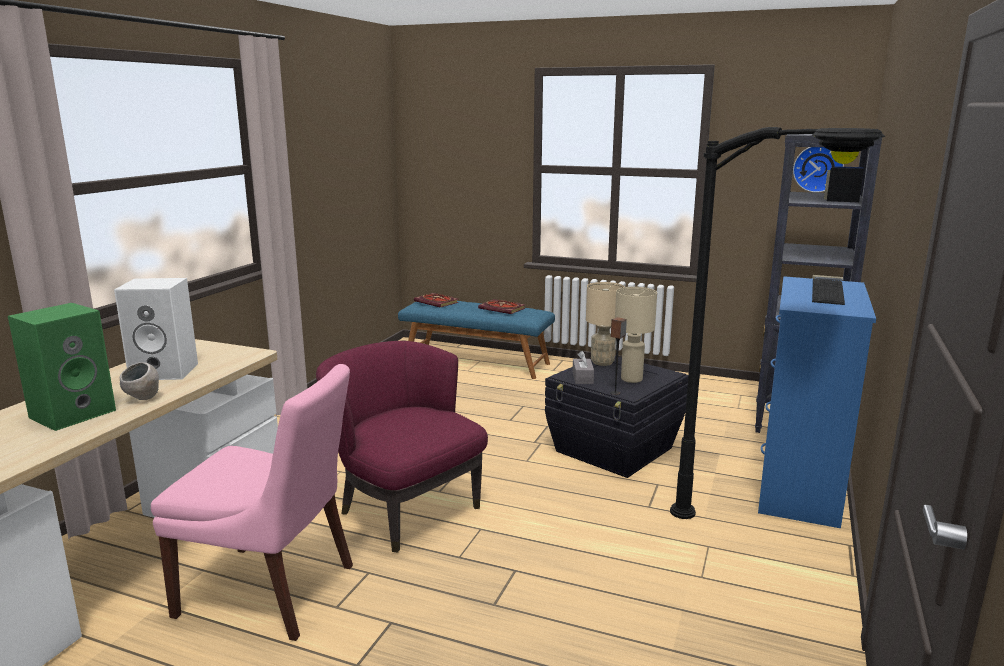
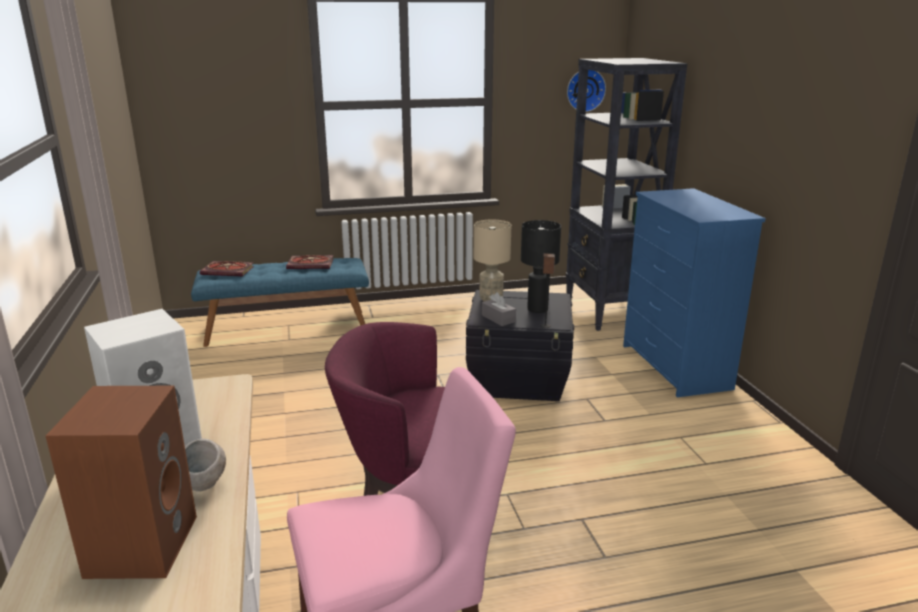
camera: 35 degrees left, 5 degrees up
green speaker [8,303,116,431] -> brown speaker [46,386,197,579]
beige table lamp [615,287,657,383] -> black table lamp [521,220,561,313]
black floor lamp [670,127,885,519] -> none
keyboard [812,279,845,305] -> none

